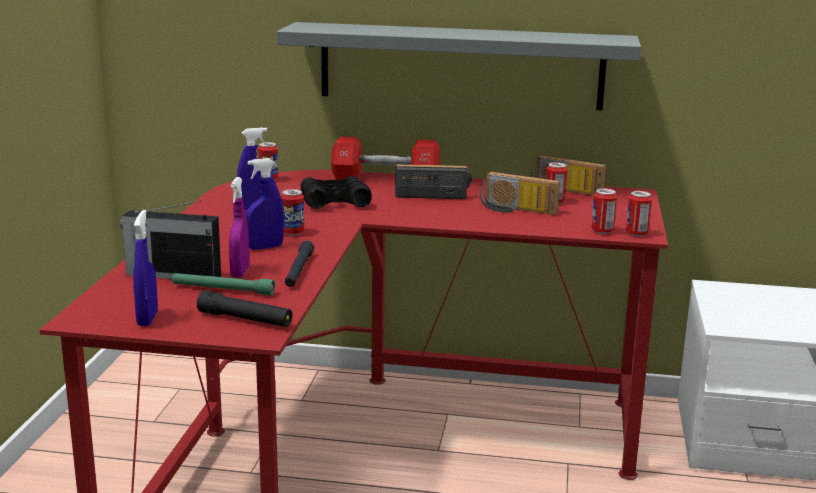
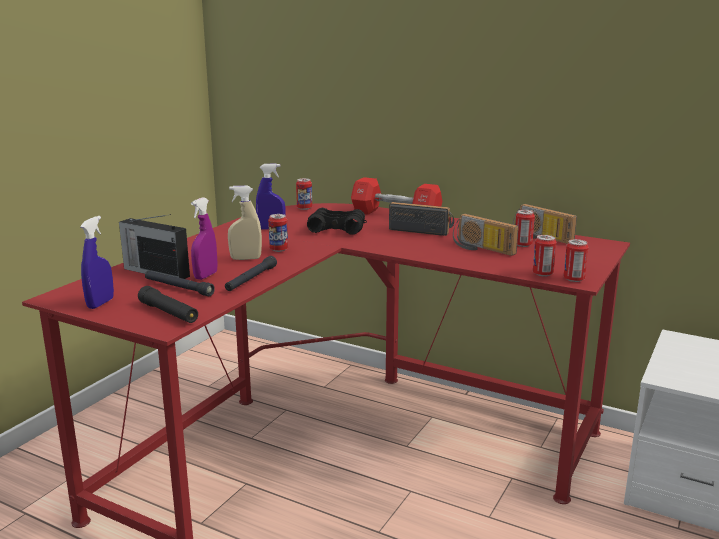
camera: 20 degrees right, 0 degrees up
green flashlight [172,273,275,295] -> black flashlight [145,270,215,296]
blue spray bottle [245,158,284,250] -> beige spray bottle [228,186,262,260]
grey shelf [277,22,641,110] -> none

